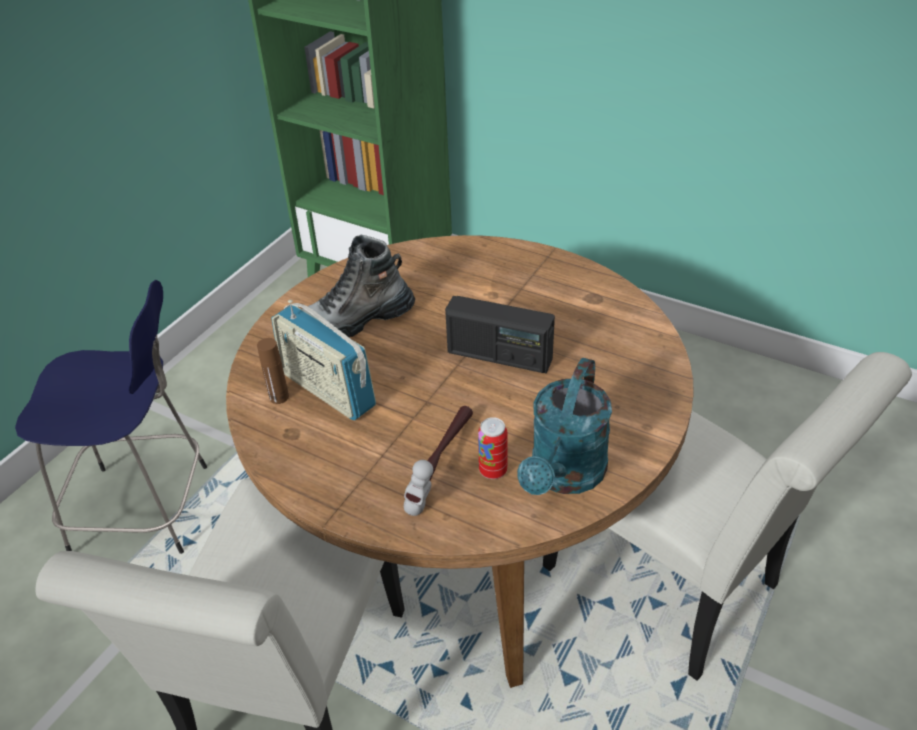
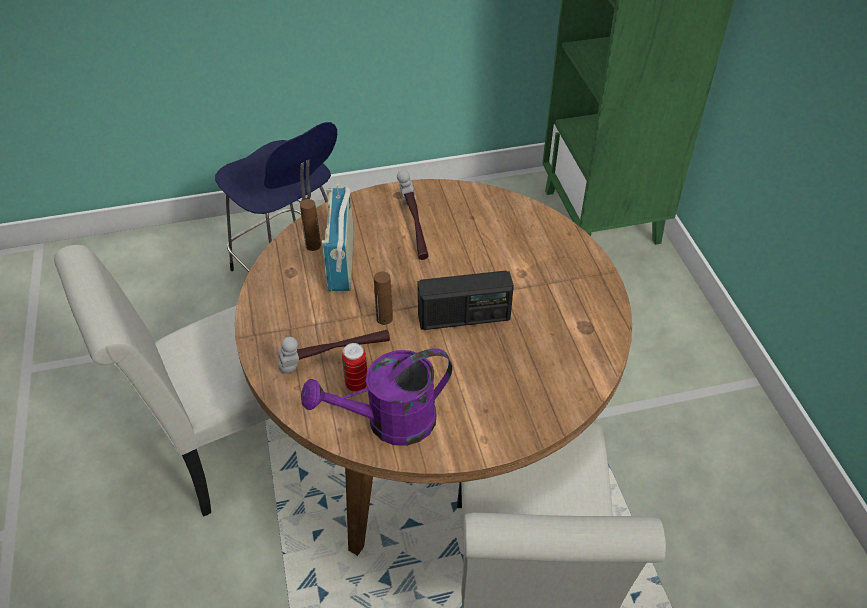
camera: 45 degrees right, 5 degrees up
boot [302,235,415,337] -> hammer [397,170,429,260]
radio [445,296,555,373] -> radio turned 75 degrees counterclockwise [417,271,514,330]
turquoise watering can [517,358,612,495] -> purple watering can [301,348,452,446]
none -> brown bottle [374,271,393,325]

